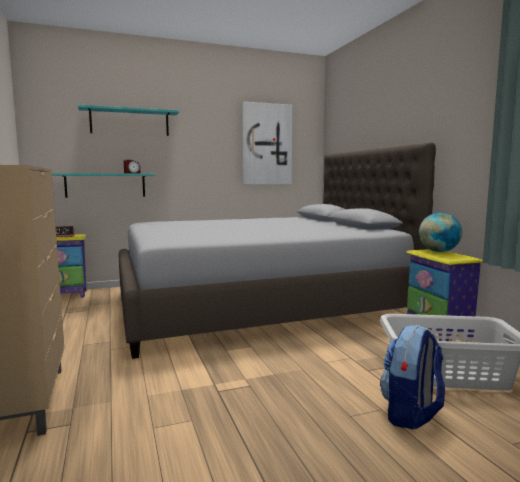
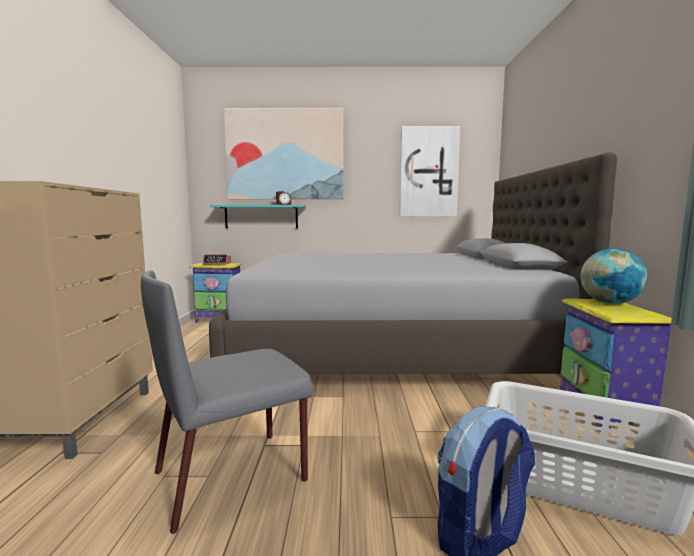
camera: 20 degrees right, 0 degrees up
turquoise shelf [78,105,179,136] -> picture [224,108,343,199]
none -> grey chair [141,270,313,534]

